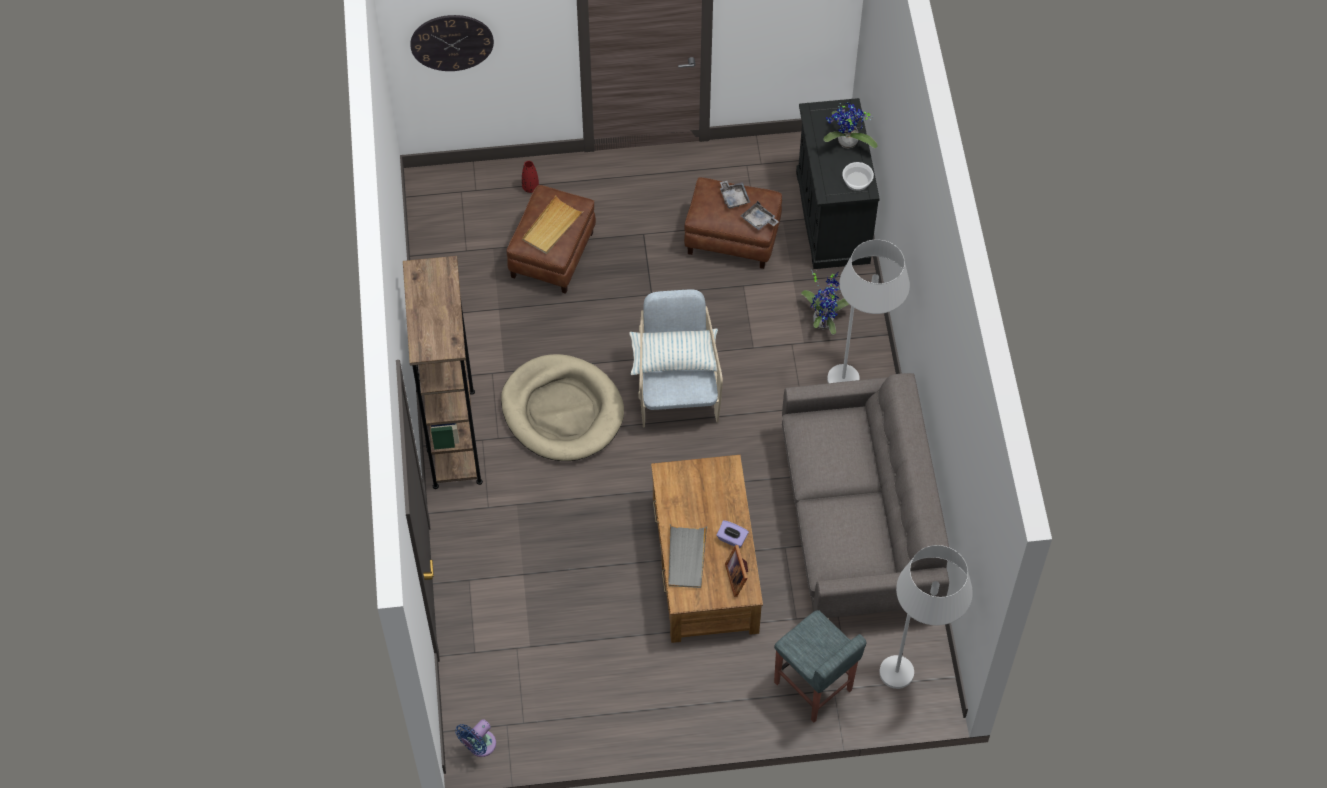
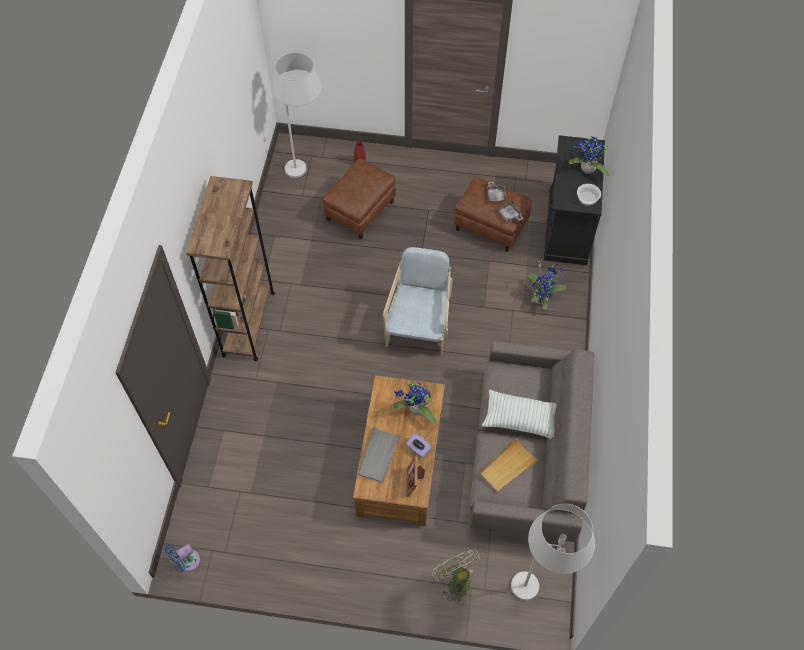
camera: 15 degrees right, 0 degrees up
wall clock [410,15,494,71] -> none
beige dog bed [501,354,624,461] -> none
beige tray [522,196,583,254] -> beige tray moved to [480,439,538,493]
pillow [629,328,718,375] -> pillow moved to [482,390,557,439]
grey stool [774,610,866,722] -> green fan [432,549,481,605]
white floor lamp [827,239,910,383] -> white floor lamp moved to [272,52,322,178]
none -> potted plant [392,381,437,424]

